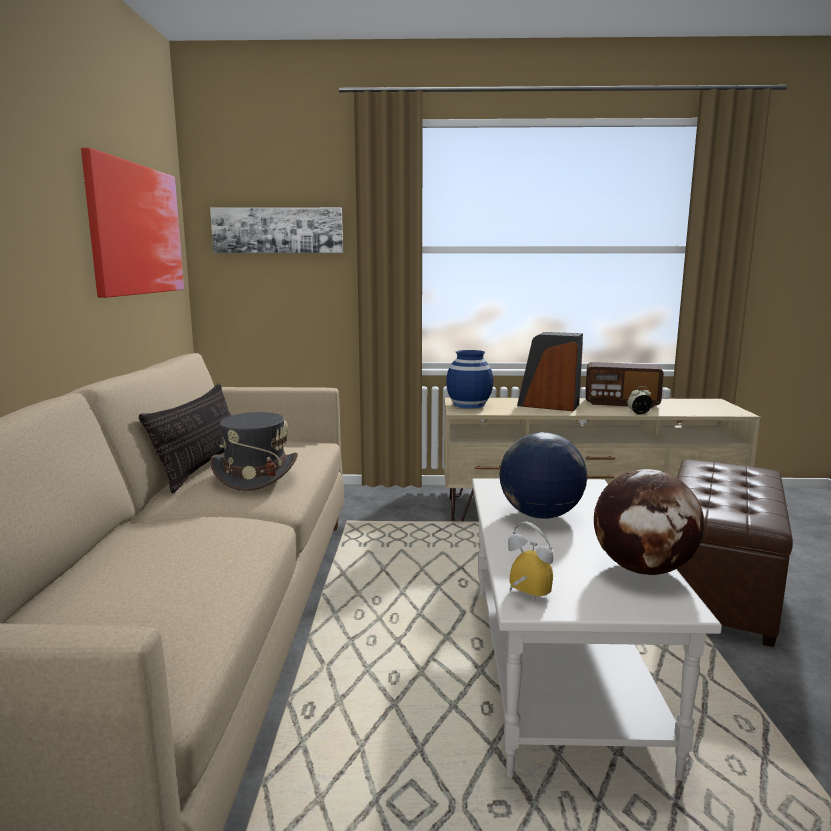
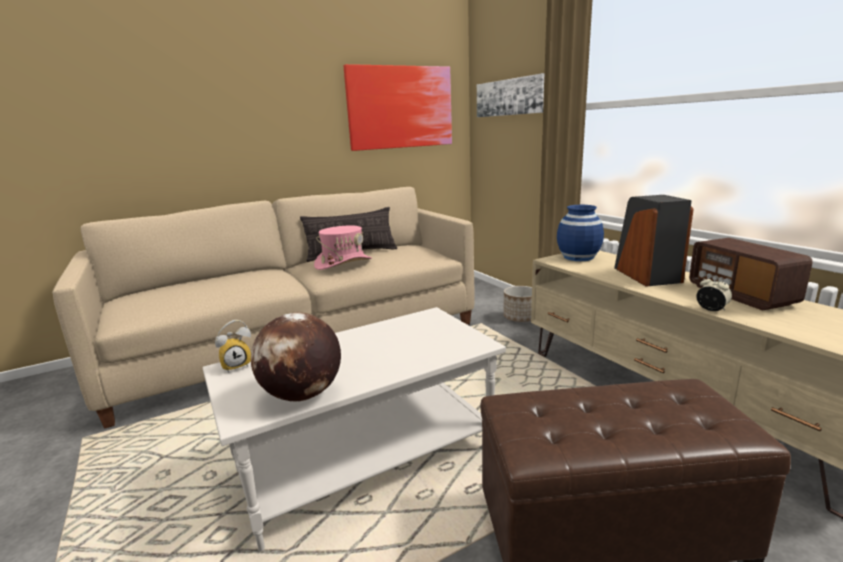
camera: 60 degrees right, 5 degrees up
grey hat [210,412,298,491] -> pink hat [314,226,372,270]
globe [499,432,587,519] -> none
alarm clock [508,522,553,601] -> alarm clock turned 45 degrees clockwise [215,320,251,373]
none -> planter [504,286,532,322]

